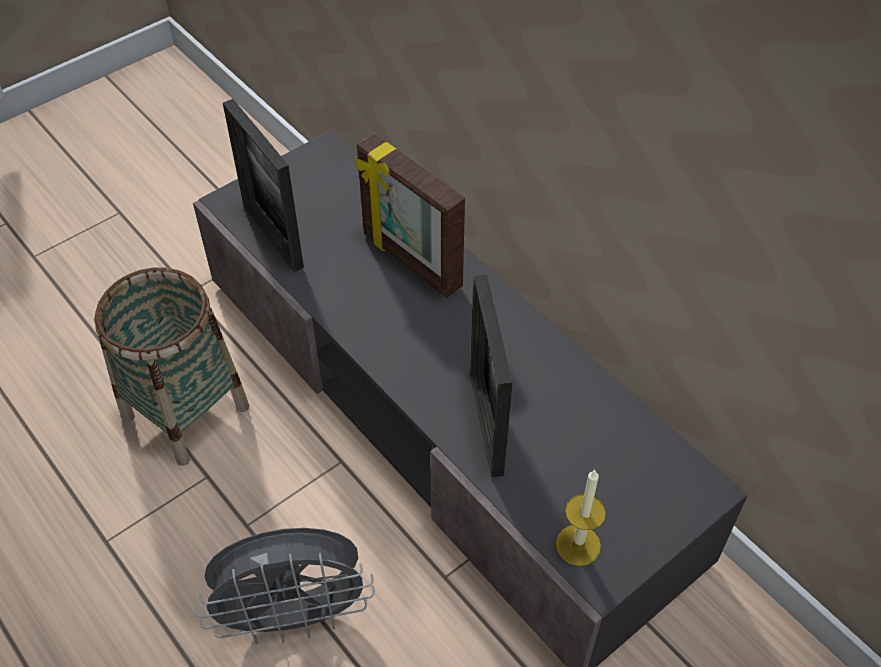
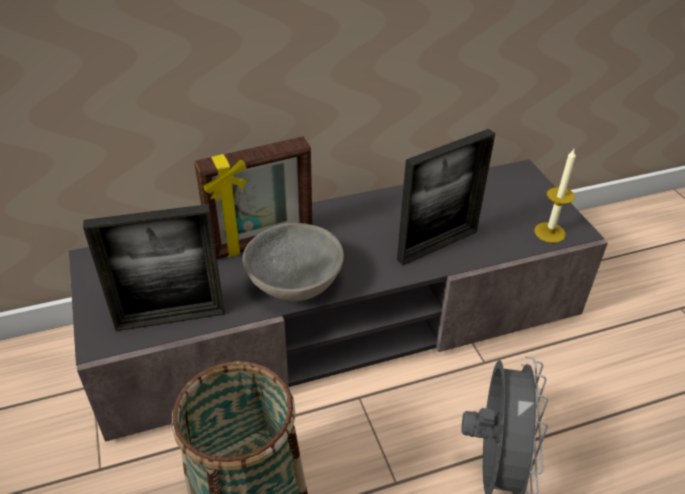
camera: 70 degrees left, 10 degrees down
picture frame [470,275,513,477] -> picture frame turned 45 degrees counterclockwise [397,129,495,266]
none -> grey bowl [242,223,344,301]

